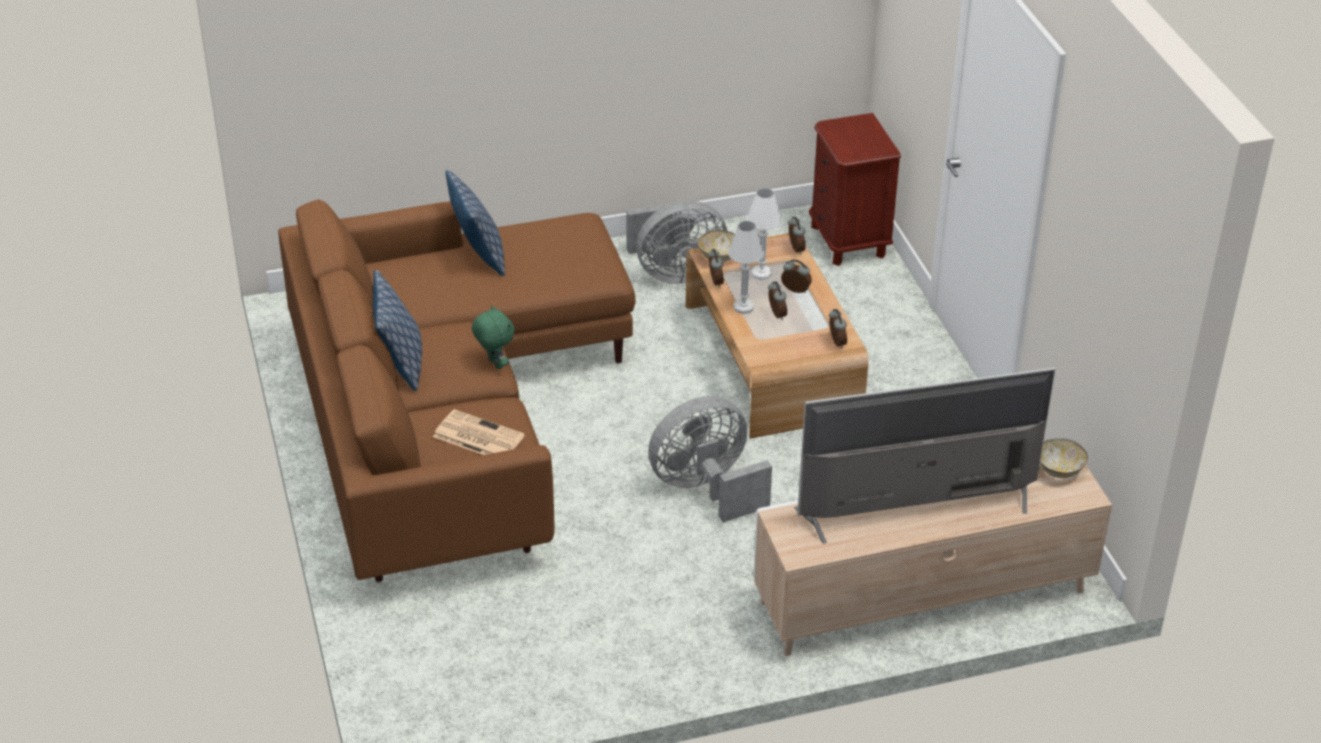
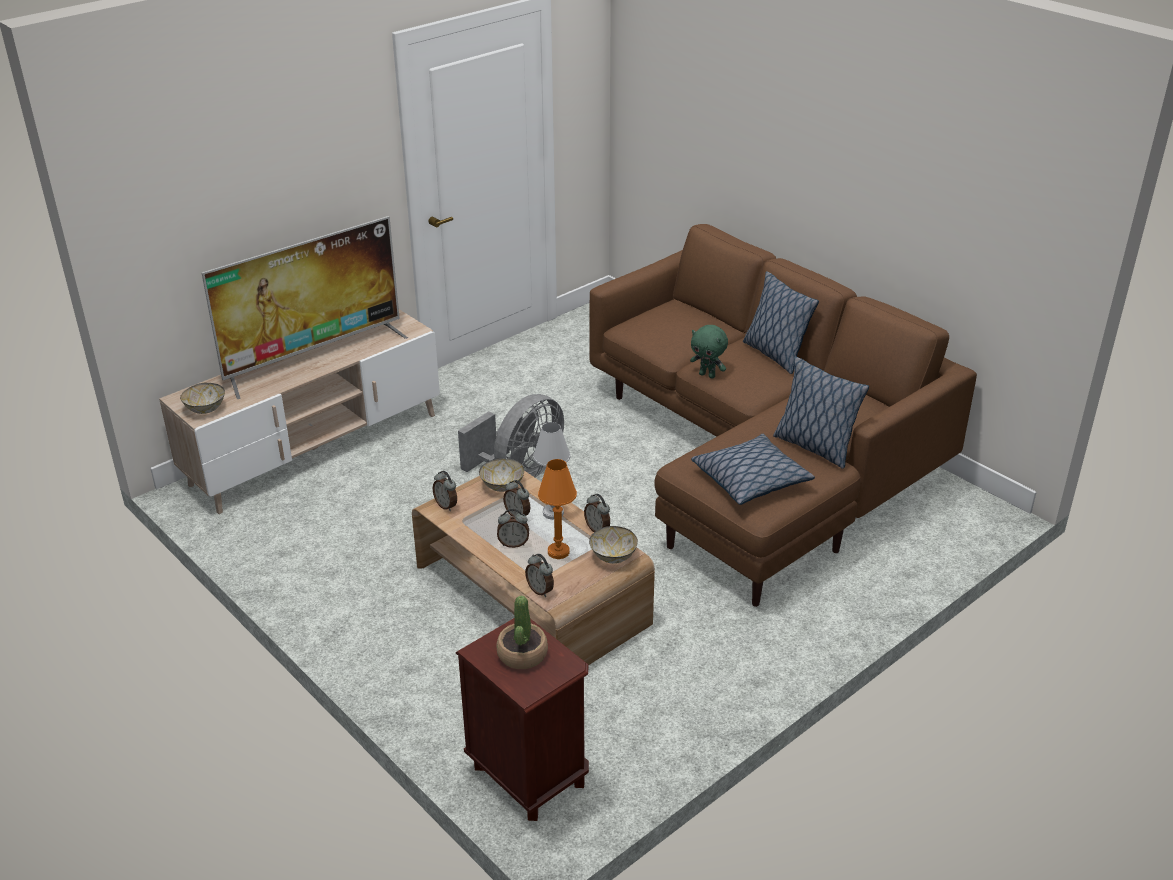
camera: 155 degrees right, 5 degrees down
newspaper [433,409,525,455] -> none
grey fan [626,200,728,284] -> none
white table lamp [746,188,782,280] -> orange table lamp [538,459,577,559]
none -> bowl [479,458,524,492]
none -> potted plant [496,596,548,669]
none -> pillow [691,434,815,505]

